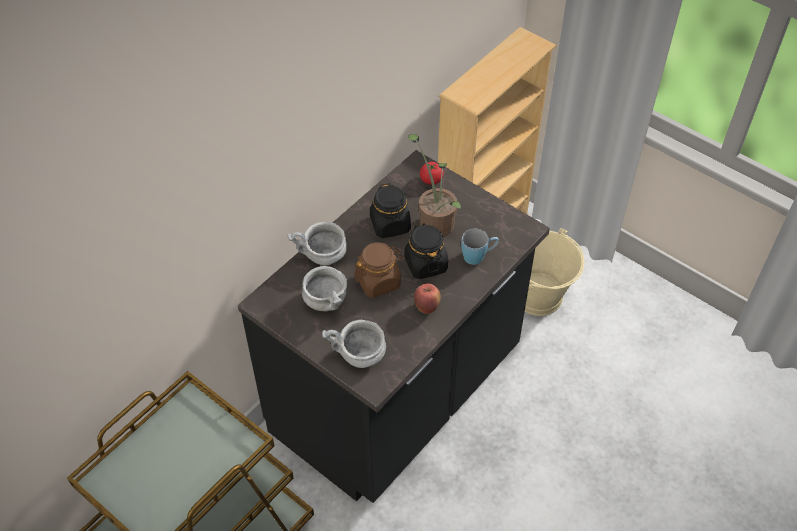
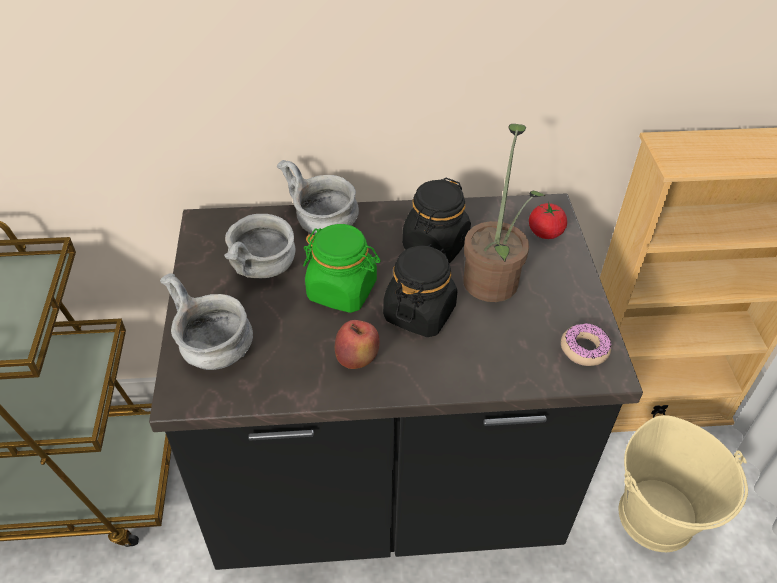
camera: 45 degrees right, 5 degrees down
brown jar [354,243,403,298] -> green jar [303,224,381,313]
blue mug [461,229,499,265] -> none
none -> donut [561,323,611,366]

